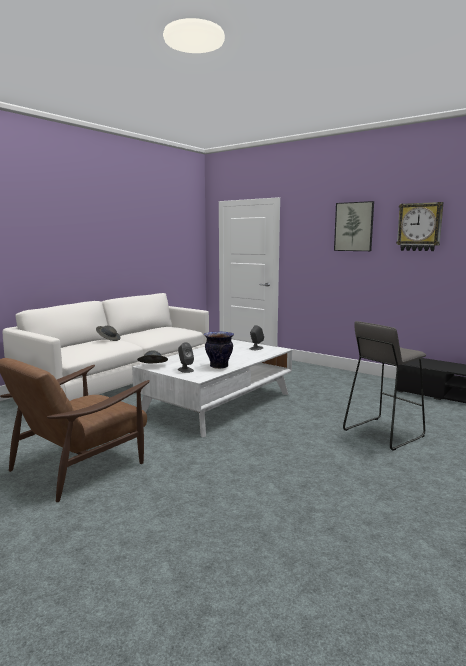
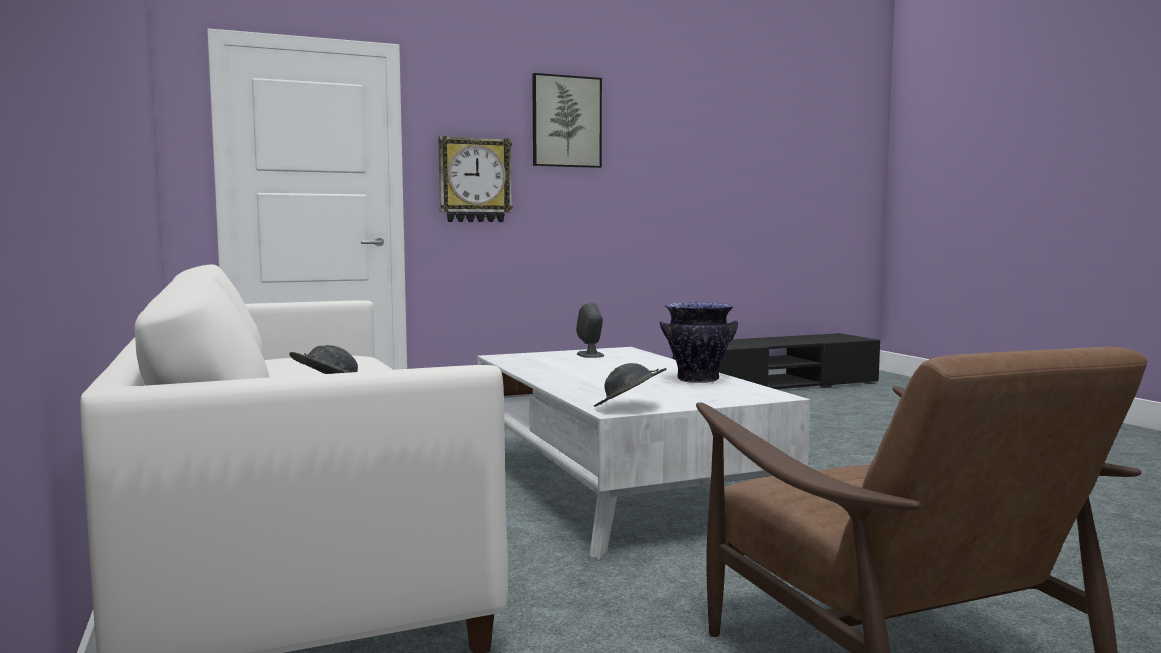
camera: 60 degrees left, 5 degrees down
grey speaker [178,342,194,373] -> none
grey stool [343,321,426,451] -> none
wall clock [396,202,444,251] -> wall clock moved to [438,136,513,222]

